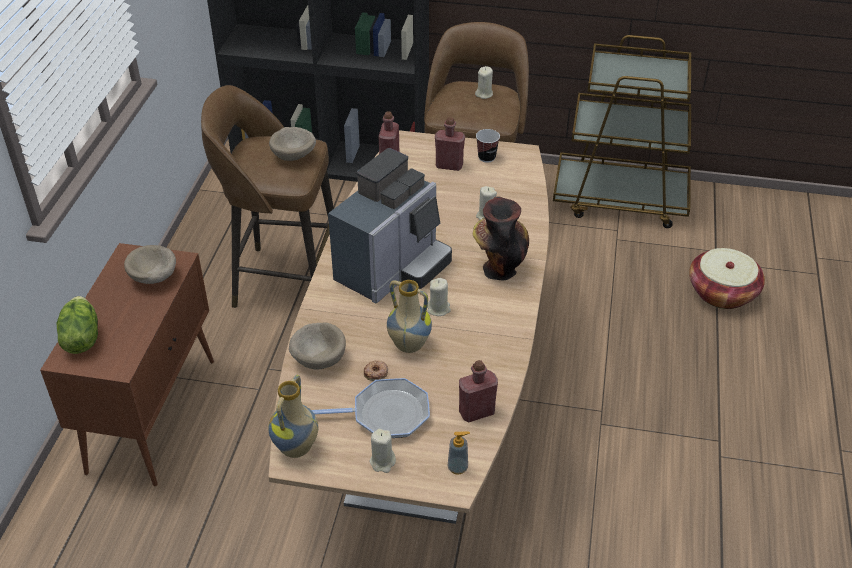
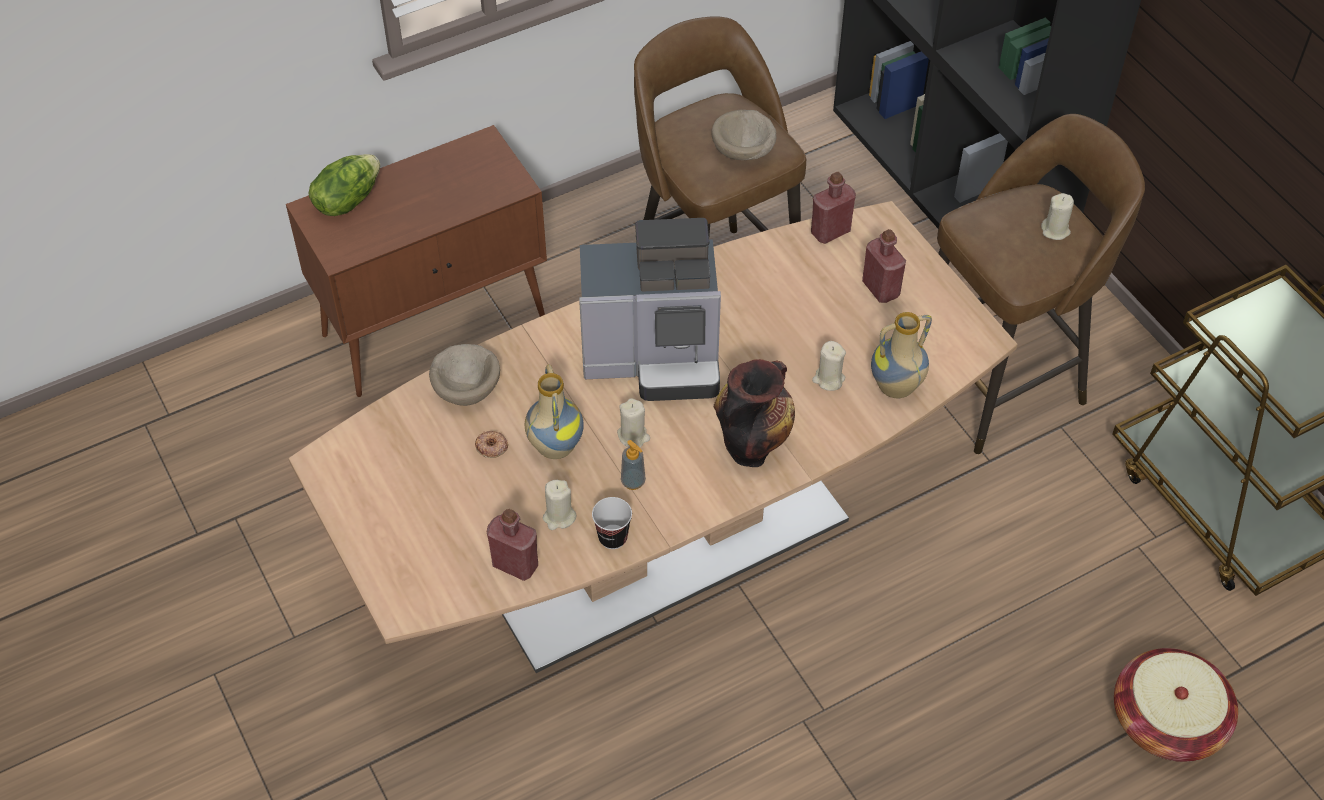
camera: 50 degrees right, 10 degrees up
beige bowl [124,245,176,284] -> none
vase [268,375,318,458] -> vase moved to [871,312,932,398]
frying pan [312,378,430,438] -> none
beige candle [370,429,396,473] -> beige candle moved to [543,480,576,530]
soap dispenser [448,431,470,475] -> soap dispenser moved to [621,440,646,490]
cup [476,129,500,163] -> cup moved to [592,497,632,549]

